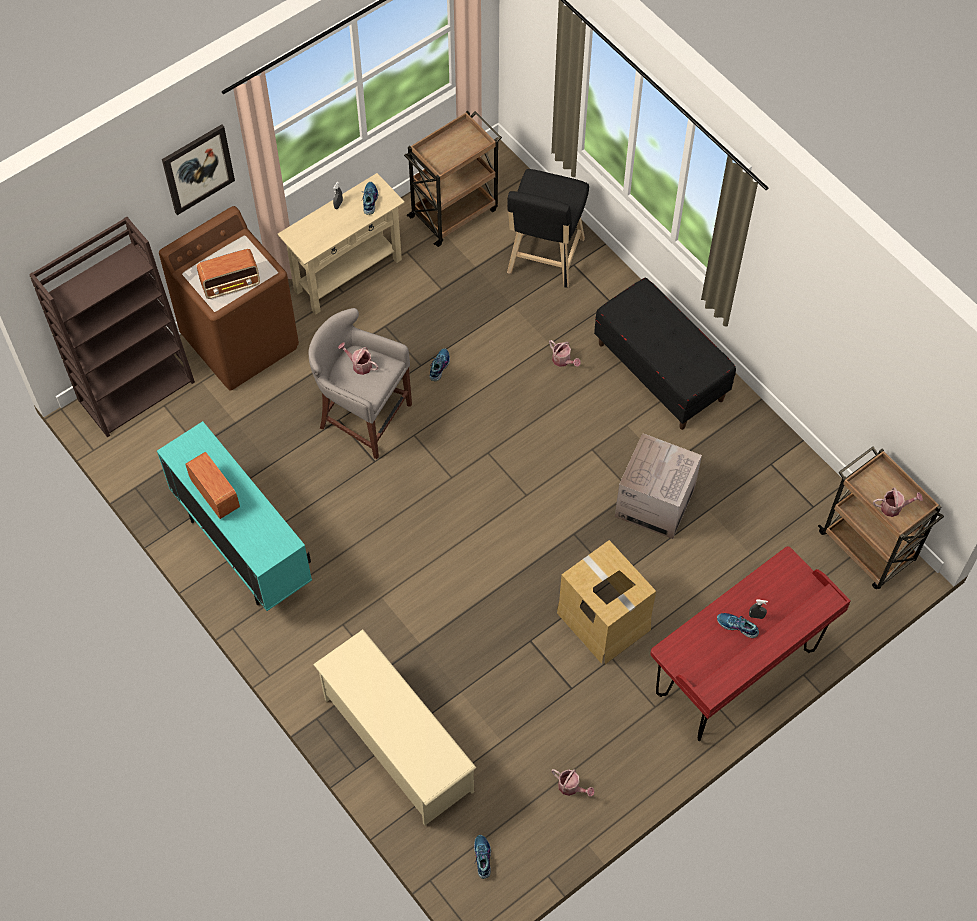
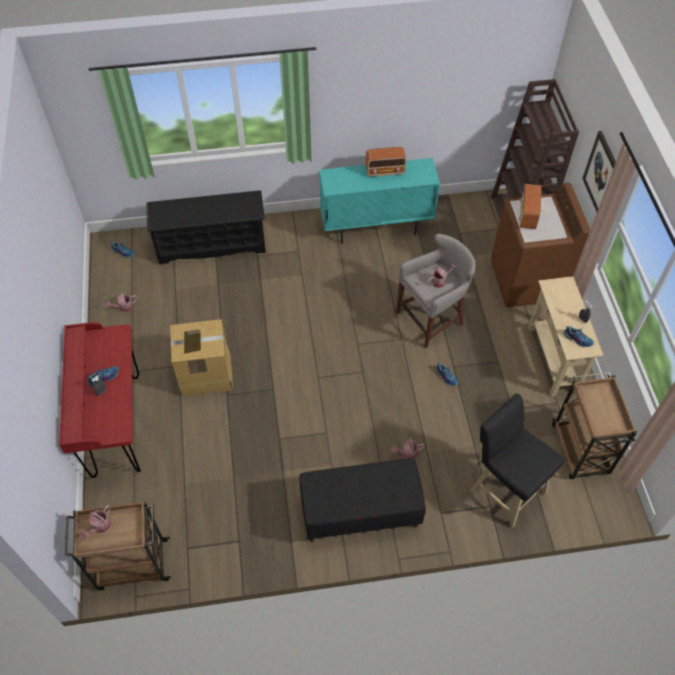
camera: 120 degrees right, 5 degrees down
beige shoe rack [313,630,476,825] -> black shoe rack [146,190,266,265]
cardboard box [615,433,702,539] -> none

